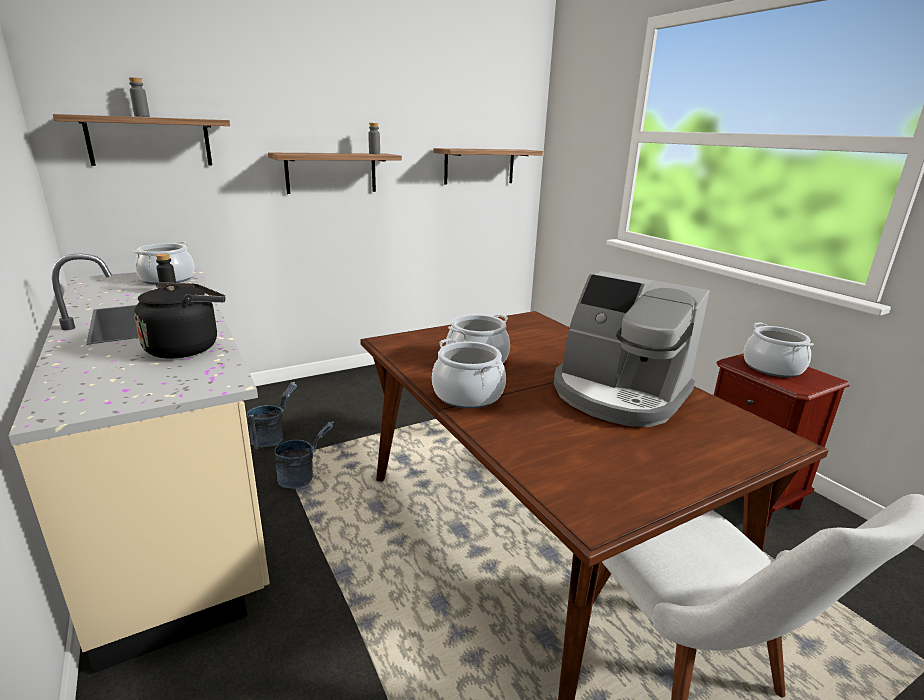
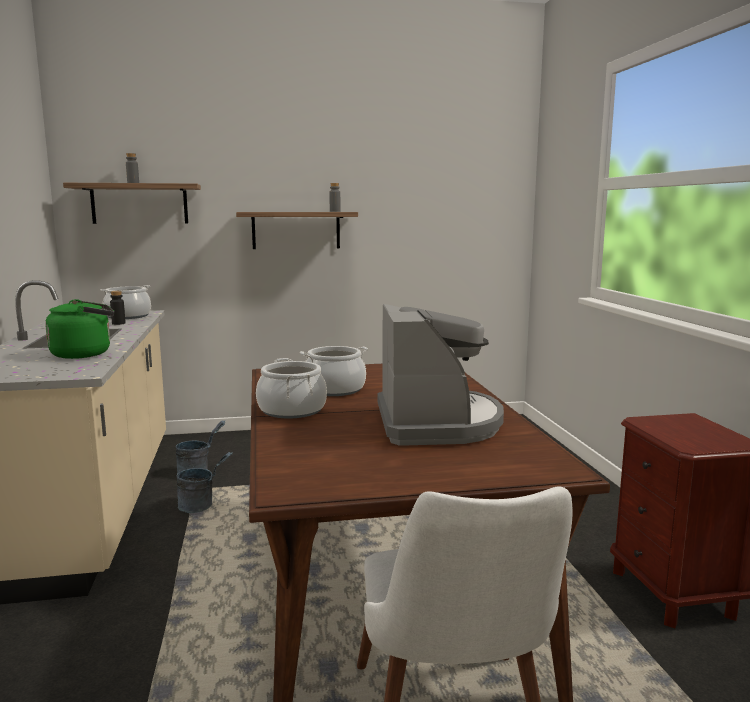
camera: 20 degrees right, 10 degrees down
black kettle [134,282,226,358] -> green kettle [45,299,114,359]
shelf [433,148,543,185] -> none
coffee machine [554,271,709,427] -> coffee machine turned 150 degrees counterclockwise [378,304,504,446]
cooking pot [744,323,814,377] -> none

